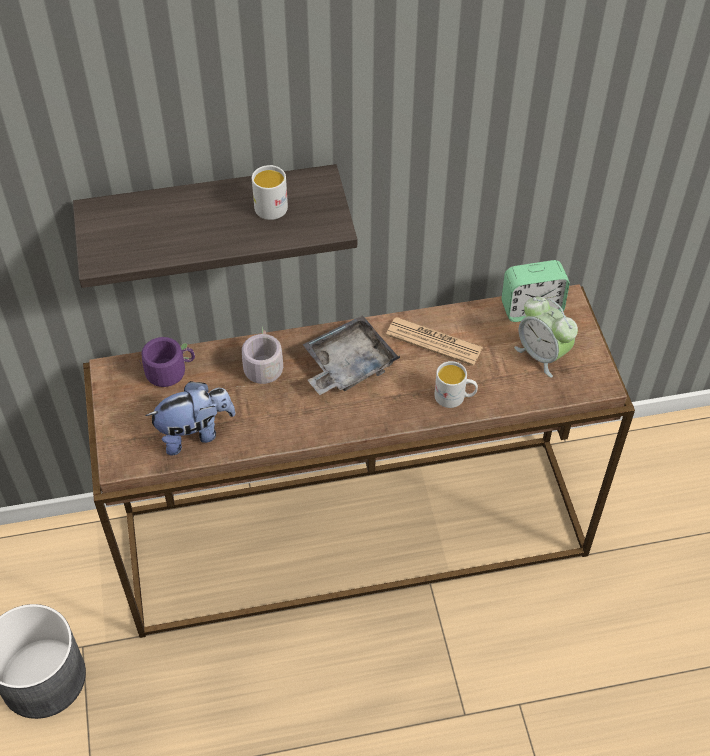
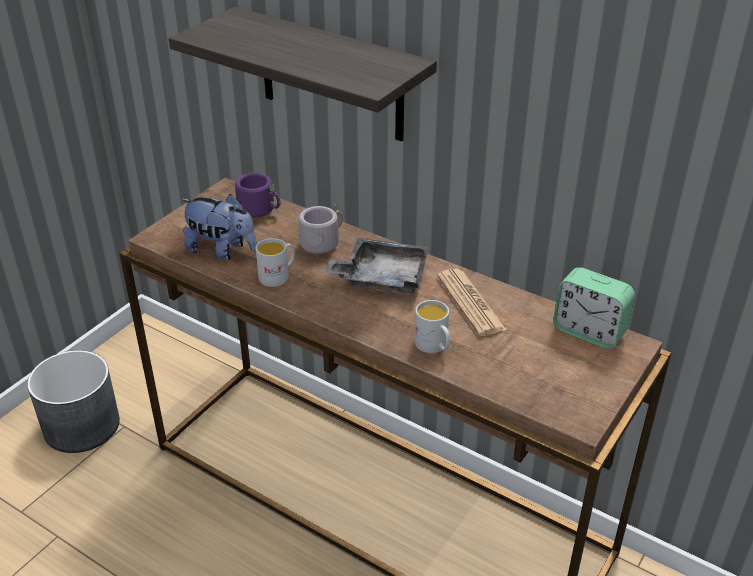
camera: 45 degrees right, 15 degrees down
white mug [252,165,288,220] -> white mug moved to [256,238,295,287]
alarm clock [514,297,578,378] -> none

